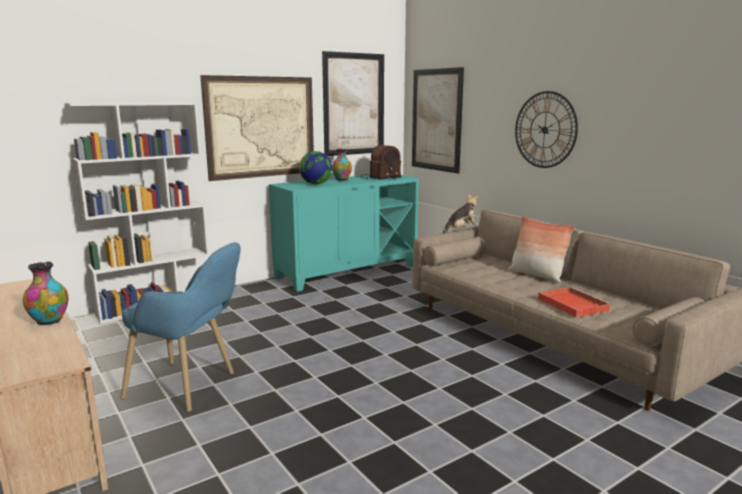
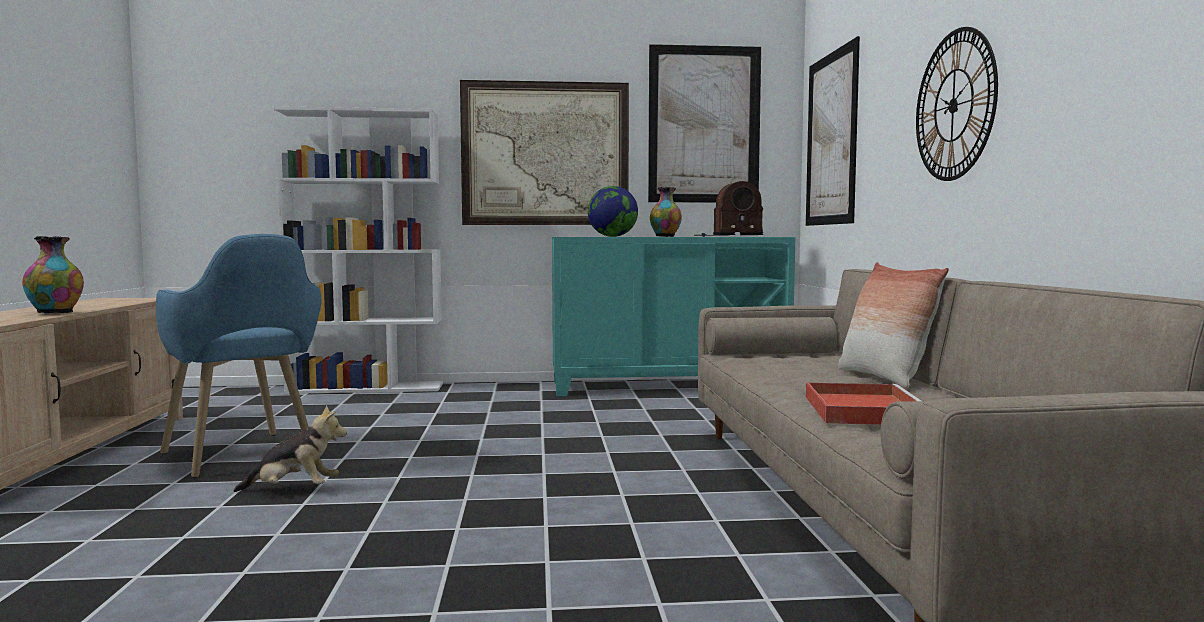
camera: 30 degrees right, 10 degrees down
plush toy [443,194,478,234] -> plush toy moved to [234,405,347,492]

